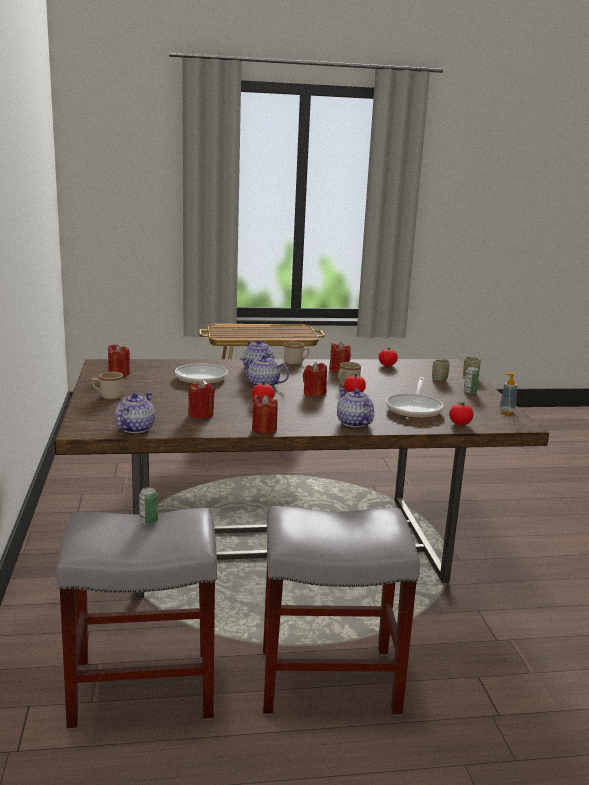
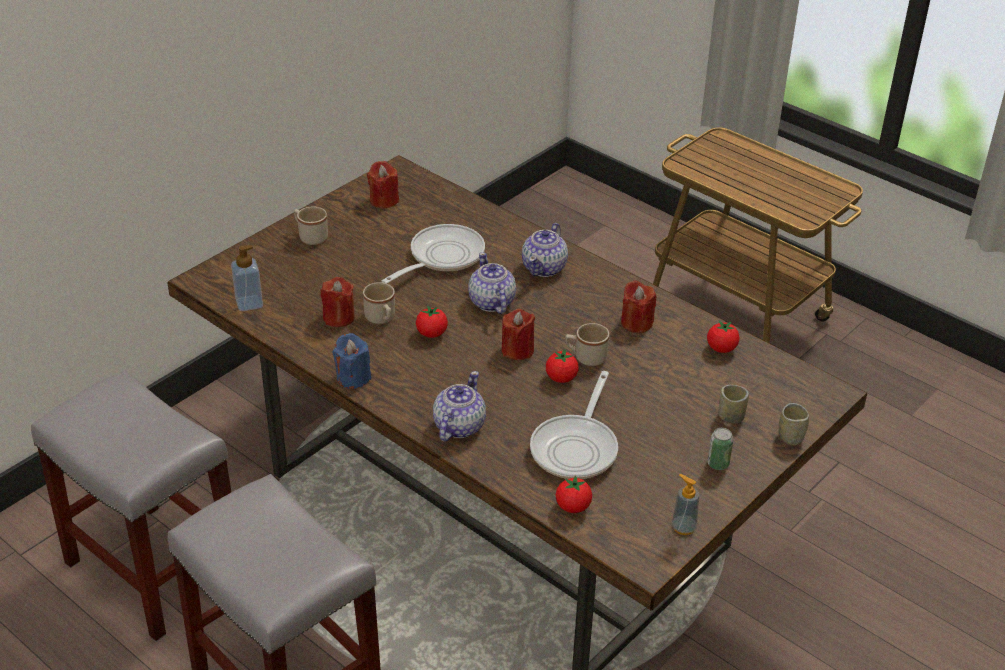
camera: 50 degrees right, 20 degrees up
teapot [115,392,155,433] -> soap dispenser [231,245,263,311]
can [139,487,158,525] -> none
red candle [252,395,278,434] -> blue candle [333,333,371,389]
beige mug [284,341,310,364] -> beige mug moved to [363,282,395,324]
frying pan [386,377,444,418] -> frying pan turned 45 degrees counterclockwise [530,371,618,479]

